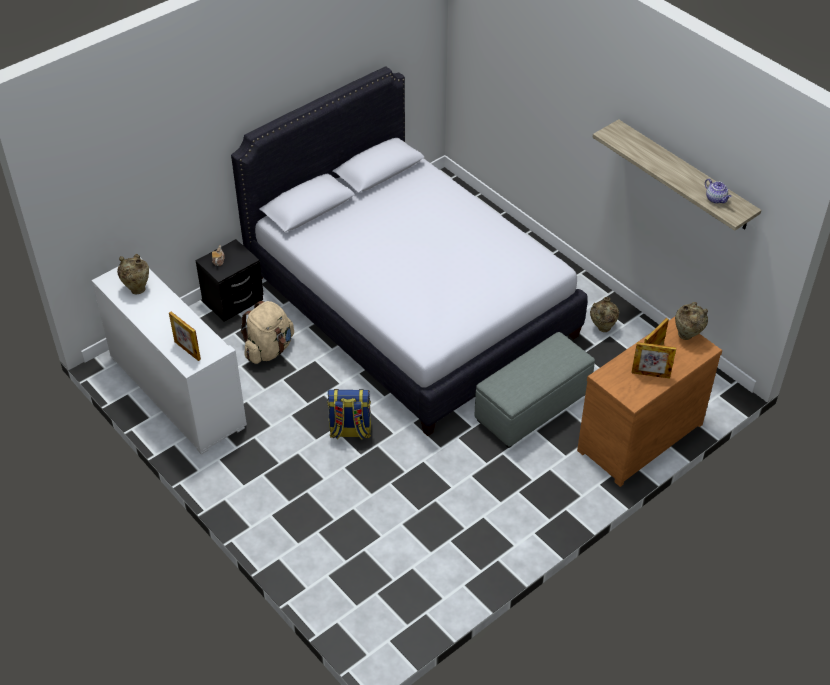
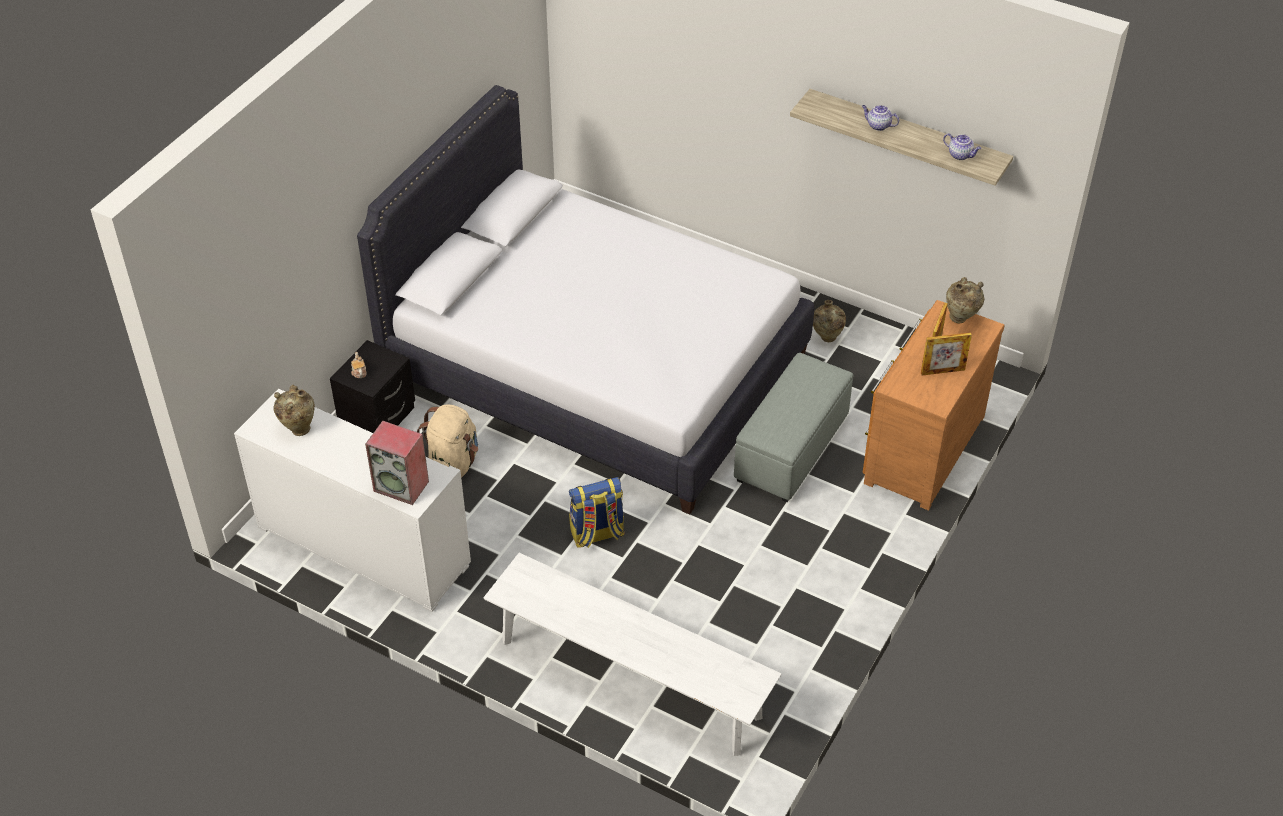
camera: 20 degrees left, 0 degrees up
picture frame [169,312,201,361] -> speaker [365,421,429,505]
none -> white bench [483,553,782,756]
none -> teapot [862,105,899,131]

